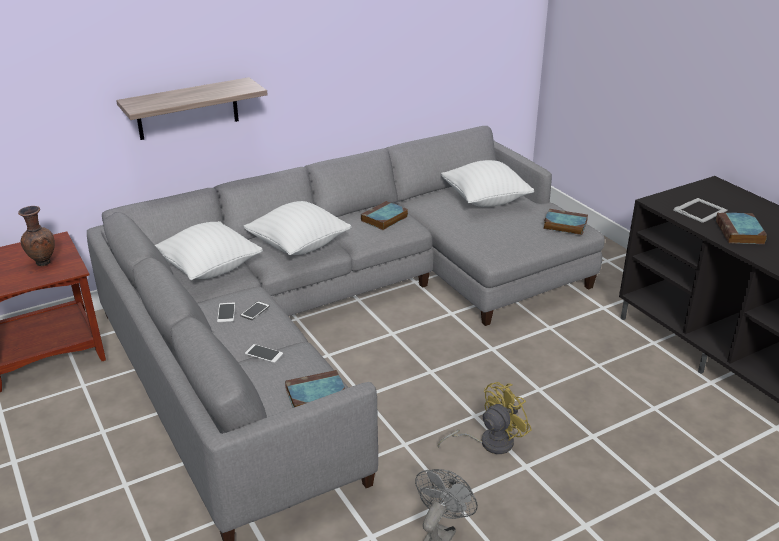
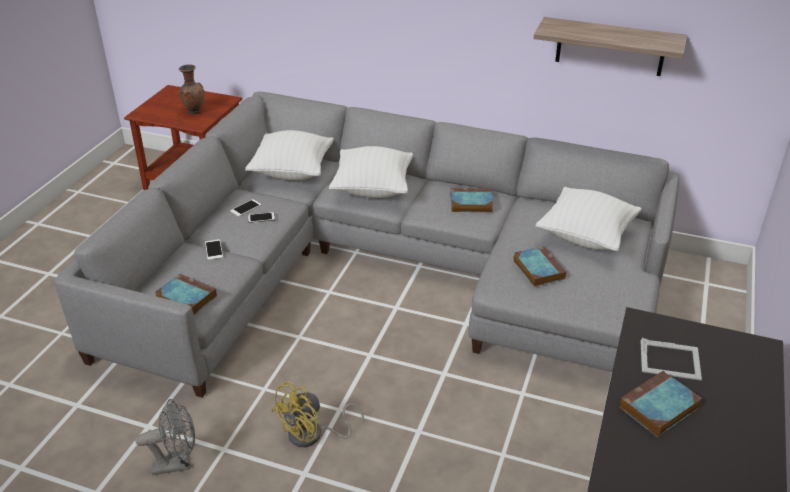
camera: 50 degrees right, 5 degrees up
shelf [116,77,267,140] -> shelf moved to [534,17,687,76]
yellow fan [438,382,532,454] -> yellow fan turned 120 degrees clockwise [271,381,364,447]
book [543,209,588,235] -> book moved to [513,246,567,287]

